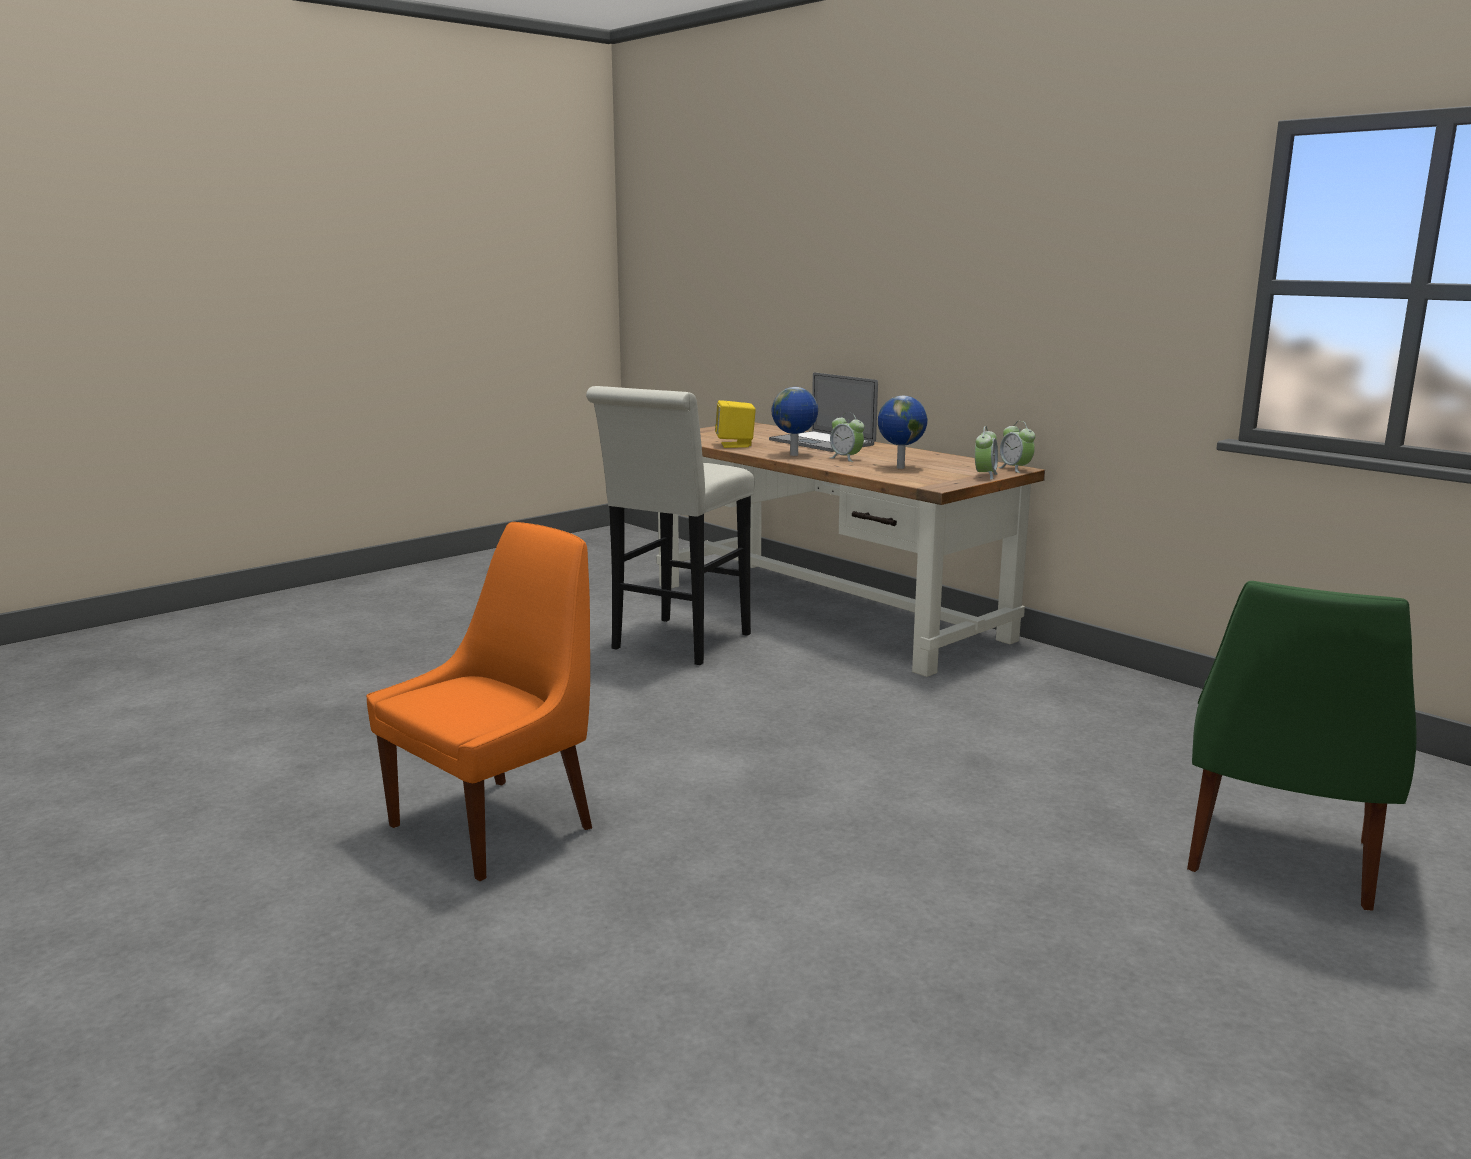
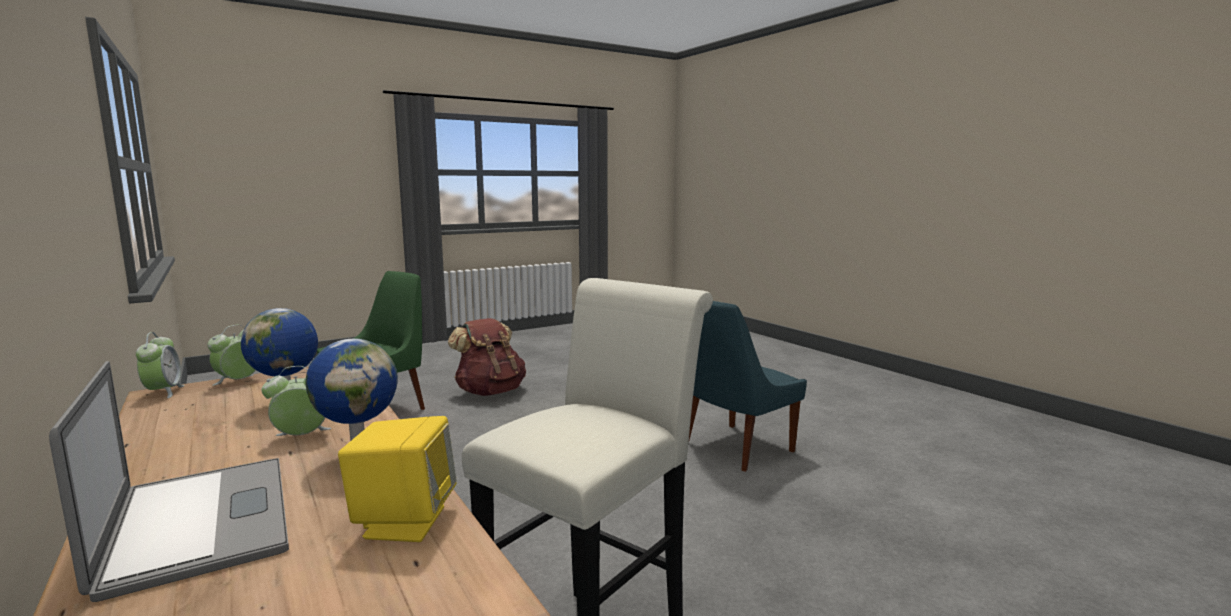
camera: 170 degrees left, 5 degrees down
orange chair [366,522,592,881] -> blue chair [689,301,807,472]
alarm clock [829,412,864,462] -> alarm clock turned 75 degrees counterclockwise [261,366,331,436]
none -> brown backpack [448,318,526,396]

